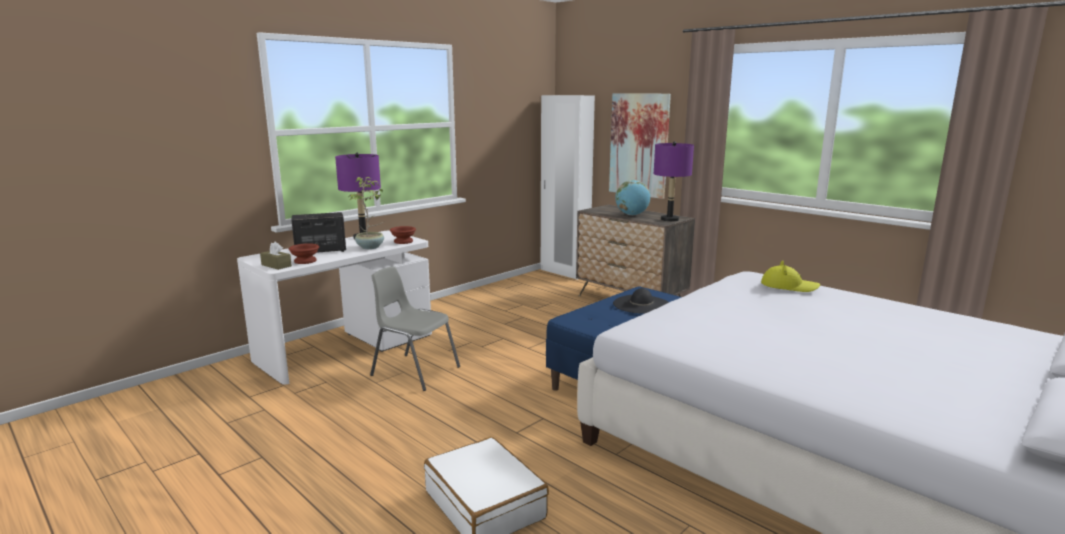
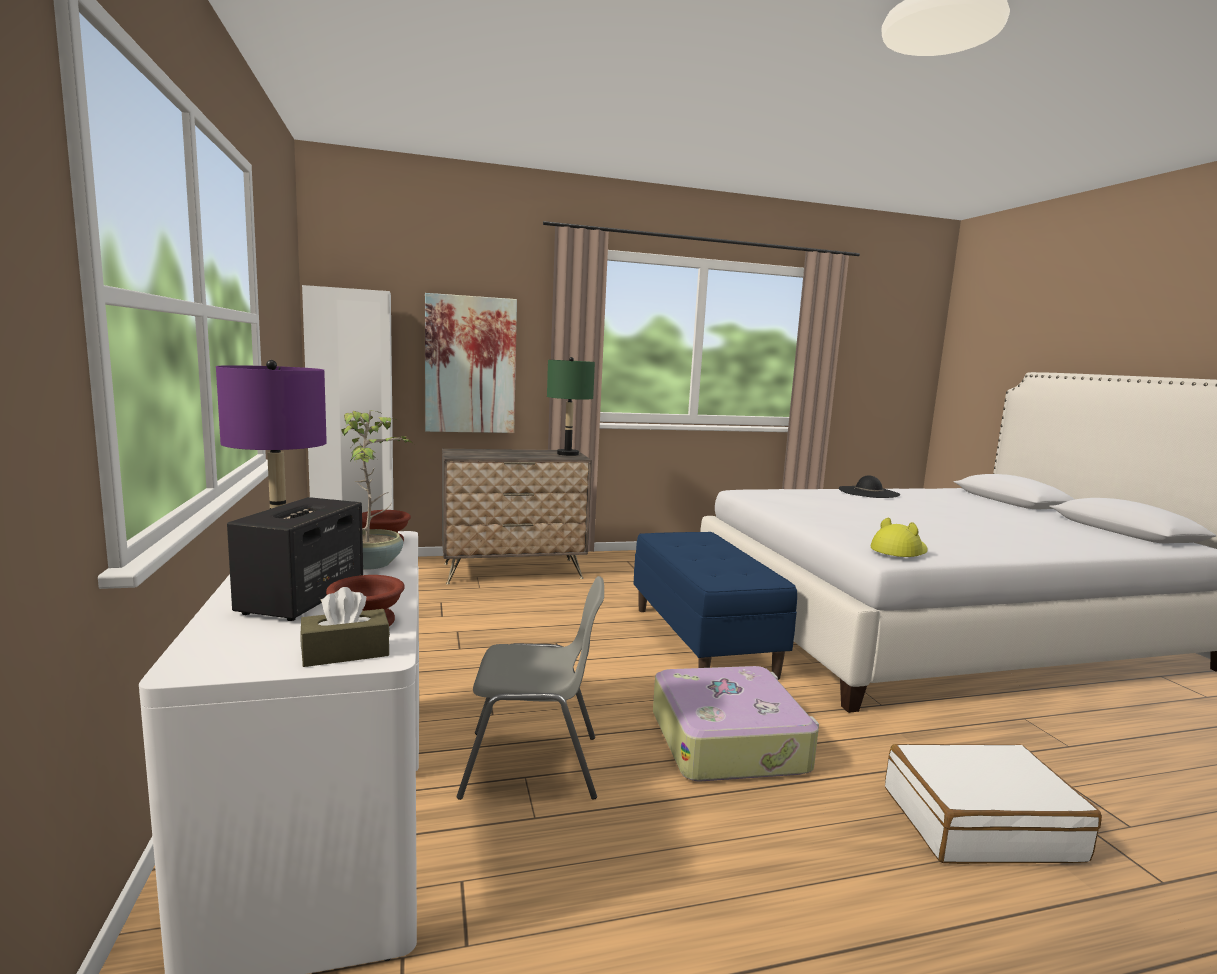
camera: 60 degrees left, 5 degrees down
grey chair [370,267,460,391] -> grey chair turned 150 degrees counterclockwise [457,576,604,800]
black hat [613,288,669,314] -> black hat moved to [839,475,900,498]
globe [615,180,650,215] -> none
purple table lamp [654,141,694,222] -> green table lamp [547,357,595,456]
yellow hat [761,260,820,292] -> yellow hat moved to [871,518,928,557]
none -> suitcase [653,666,819,782]

